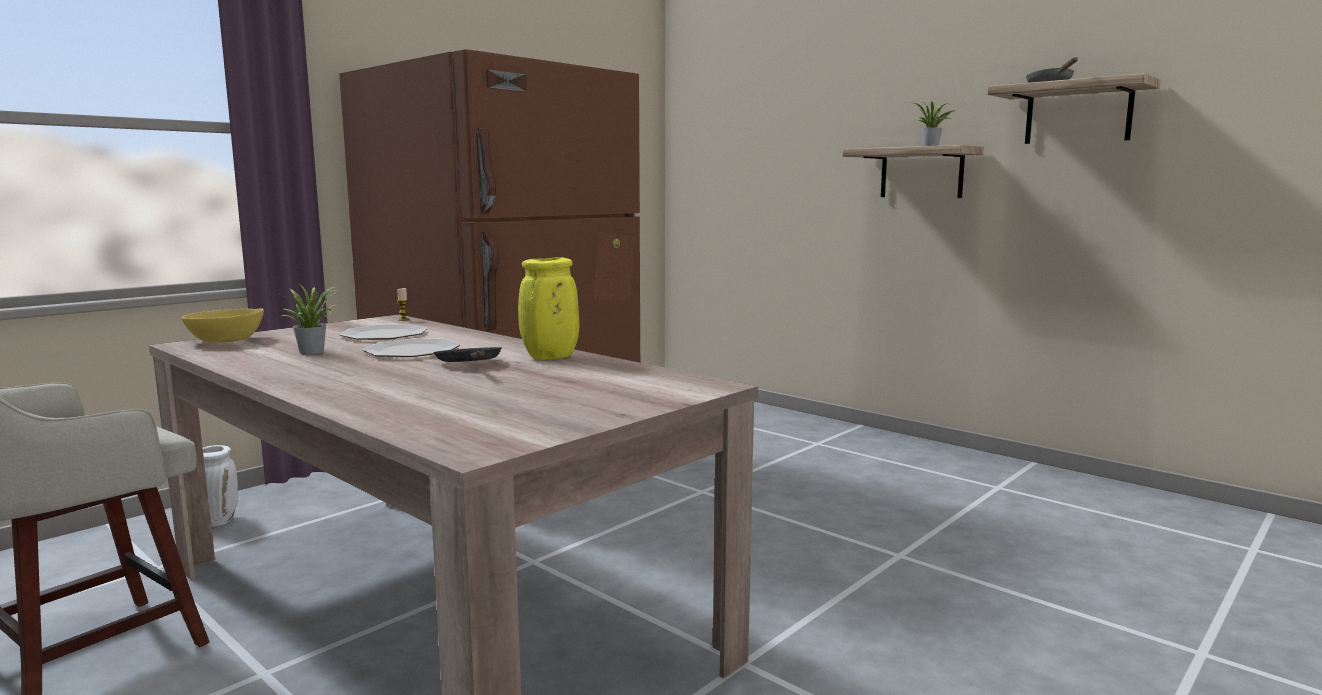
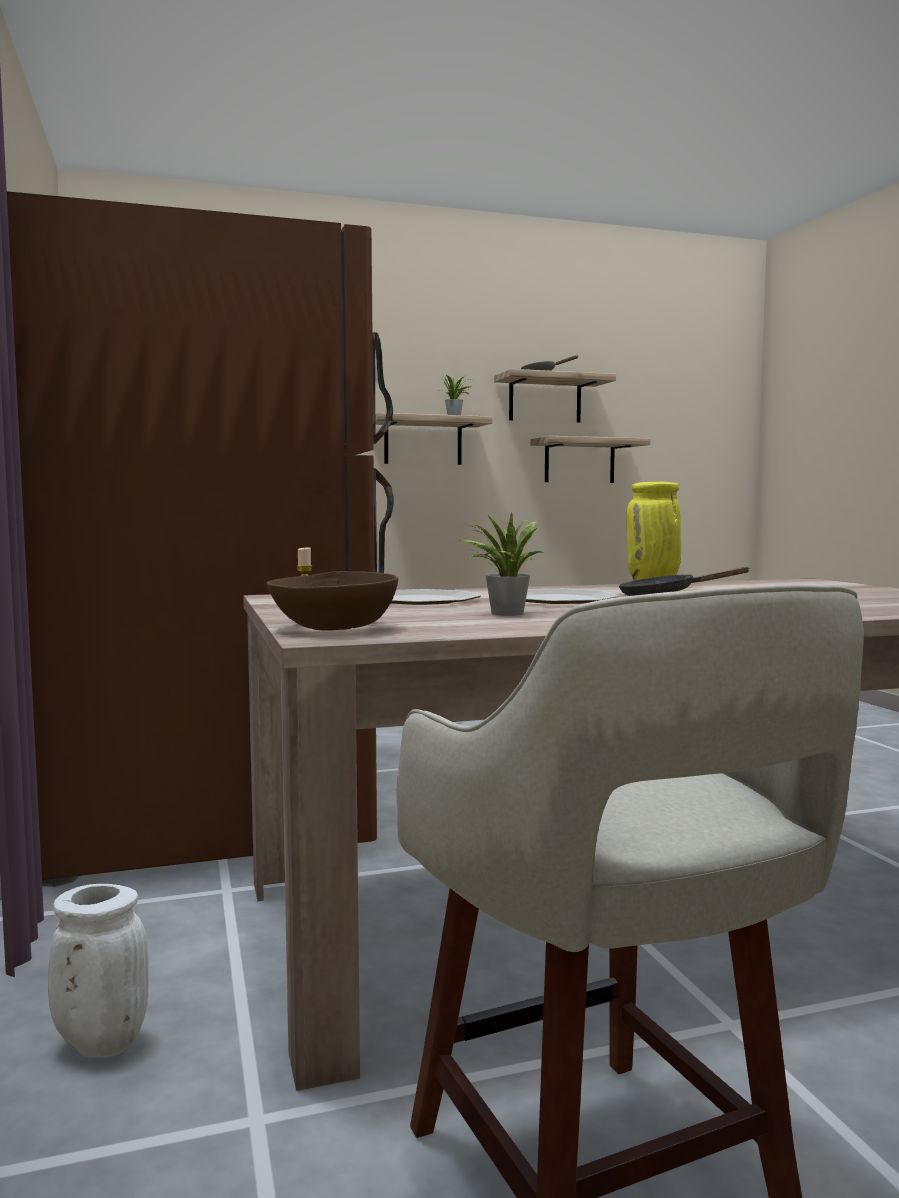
camera: 60 degrees left, 5 degrees down
yellow bowl [181,308,264,343] -> brown bowl [266,571,398,630]
none -> shelf [530,436,650,483]

